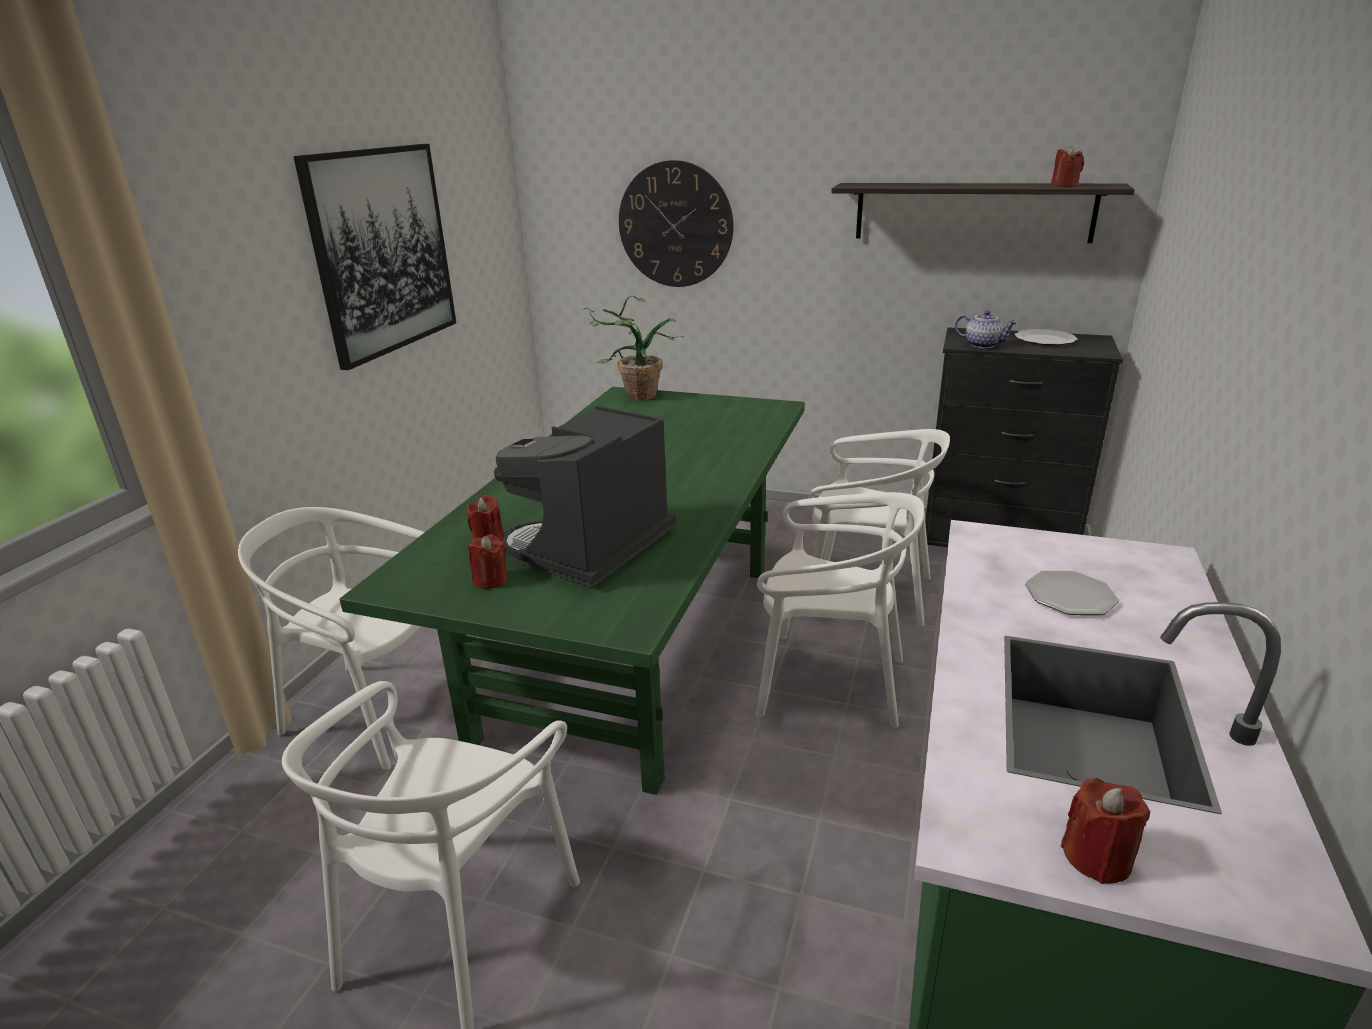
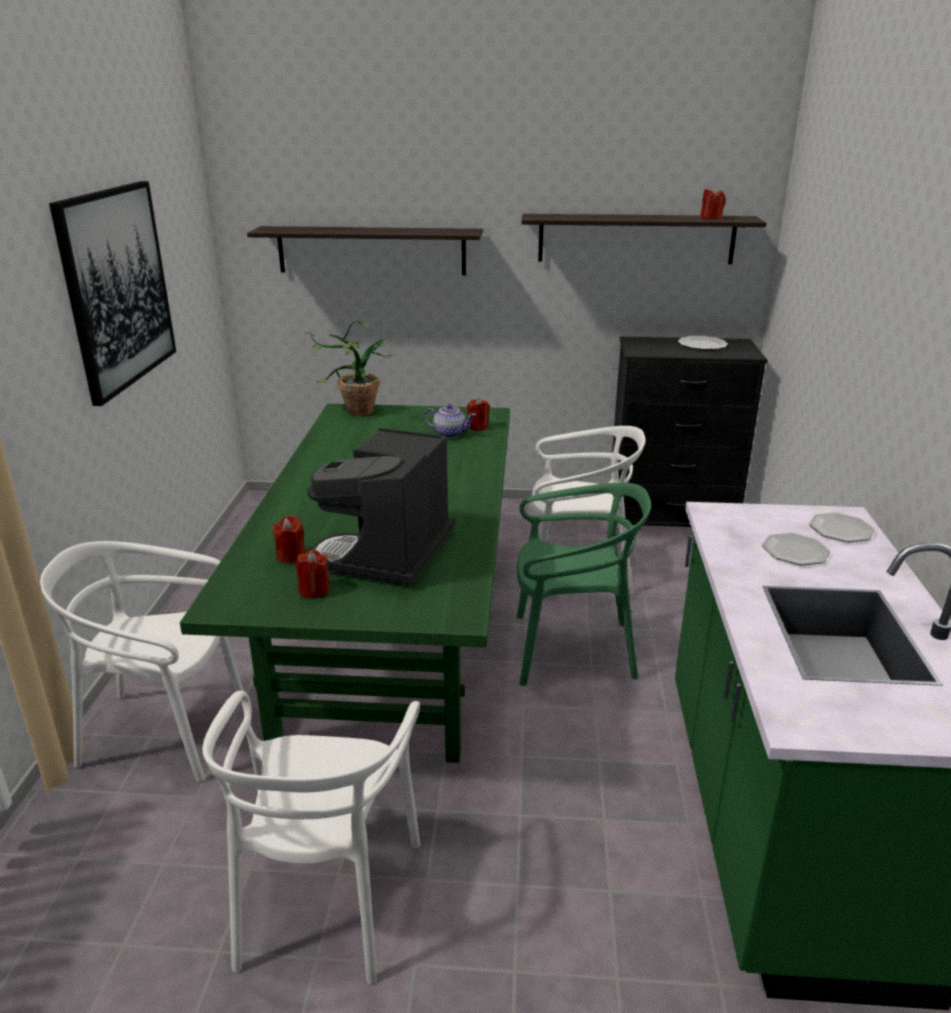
camera: 15 degrees left, 0 degrees up
wall clock [619,160,733,287] -> shelf [247,226,483,275]
white chair [756,492,924,728] -> green chair [516,482,651,686]
teapot [955,310,1017,348] -> teapot moved to [424,404,476,438]
red candle [1061,778,1150,884] -> red candle moved to [467,398,490,431]
none -> plate [809,513,875,542]

